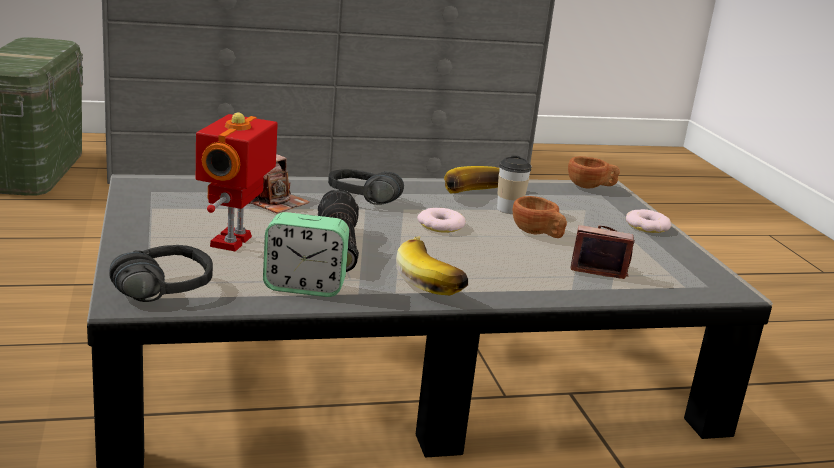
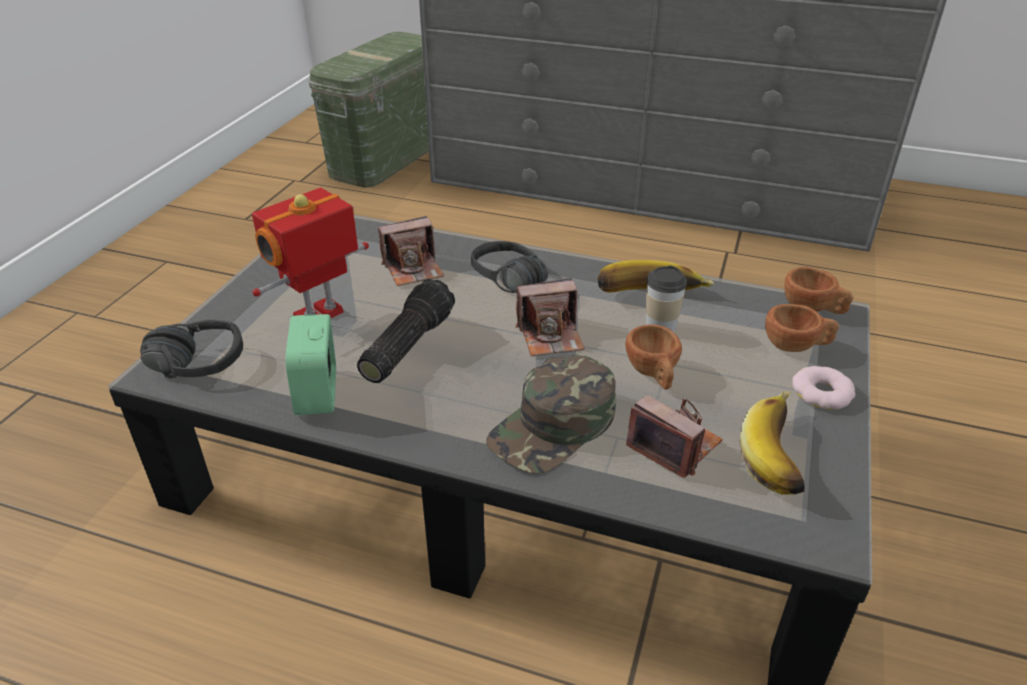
camera: 35 degrees right, 15 degrees up
alarm clock [263,212,349,297] -> alarm clock turned 45 degrees clockwise [286,314,336,415]
banana [396,236,468,295] -> banana moved to [739,391,805,495]
donut [417,208,466,233] -> camera [516,278,585,356]
none -> green cap [486,354,616,474]
none -> brown cup [765,304,839,352]

